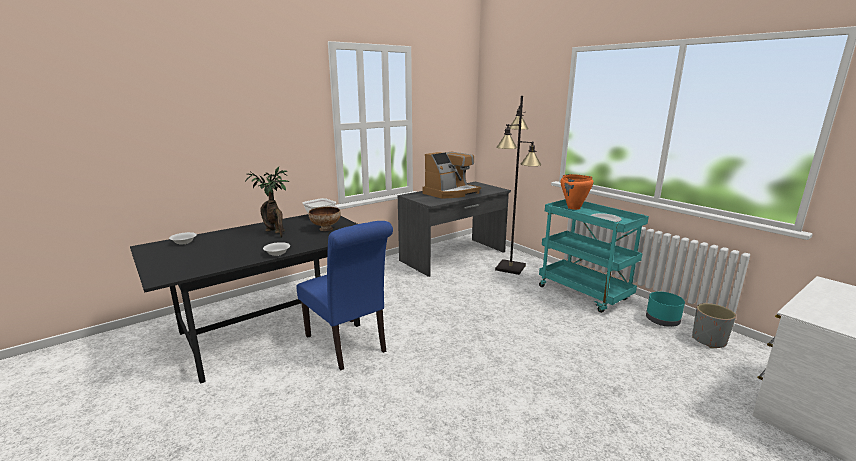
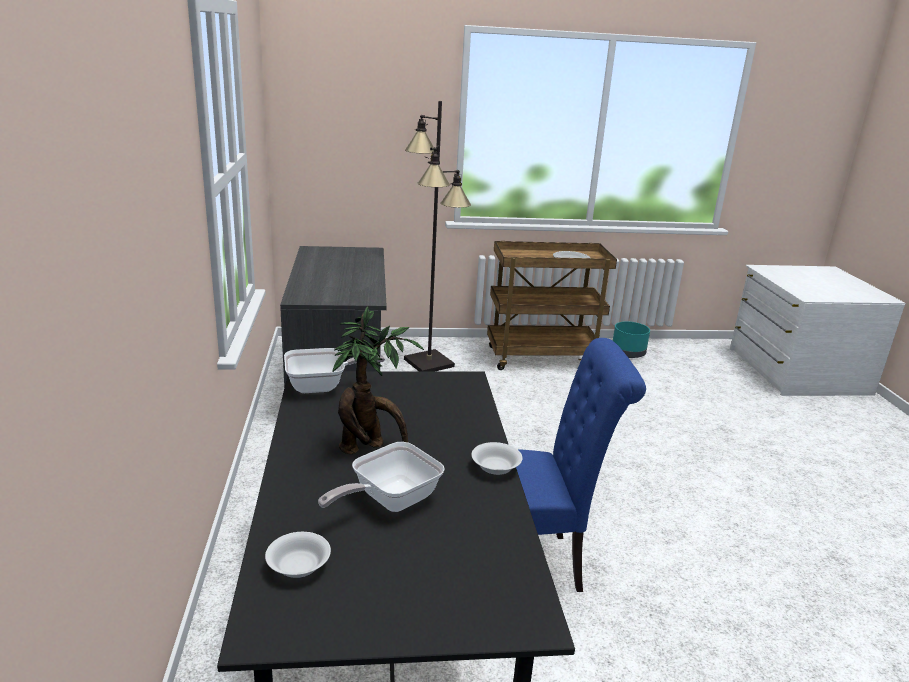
camera: 60 degrees left, 5 degrees up
bowl [309,207,341,231] -> none
coffee machine [423,152,481,199] -> none
turquoise cart [539,199,649,313] -> brown cart [487,241,617,370]
orange cooking pot [560,174,594,210] -> none
grey planter [692,303,736,348] -> none
none -> frying pan [318,442,445,512]

